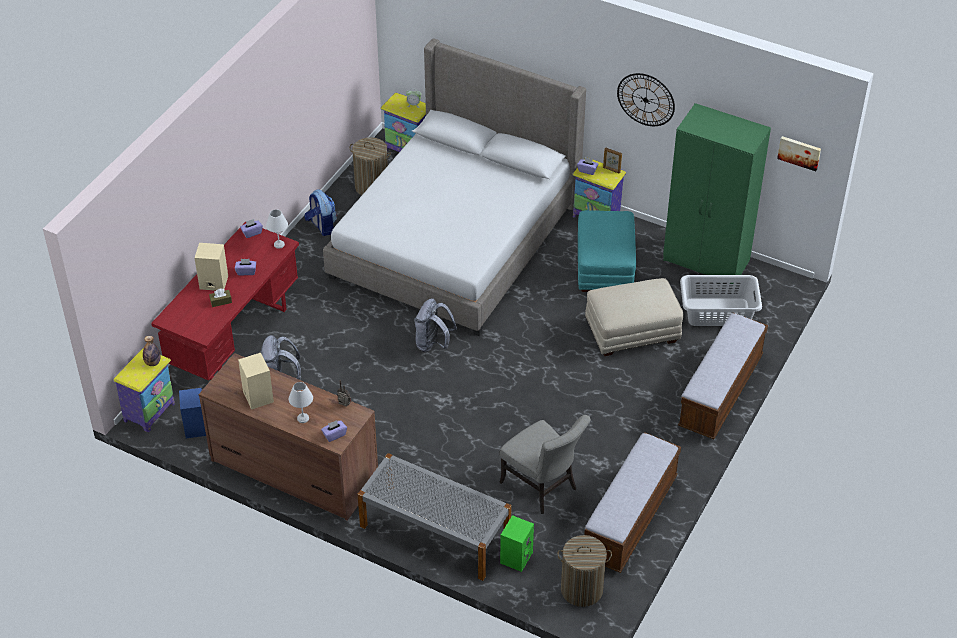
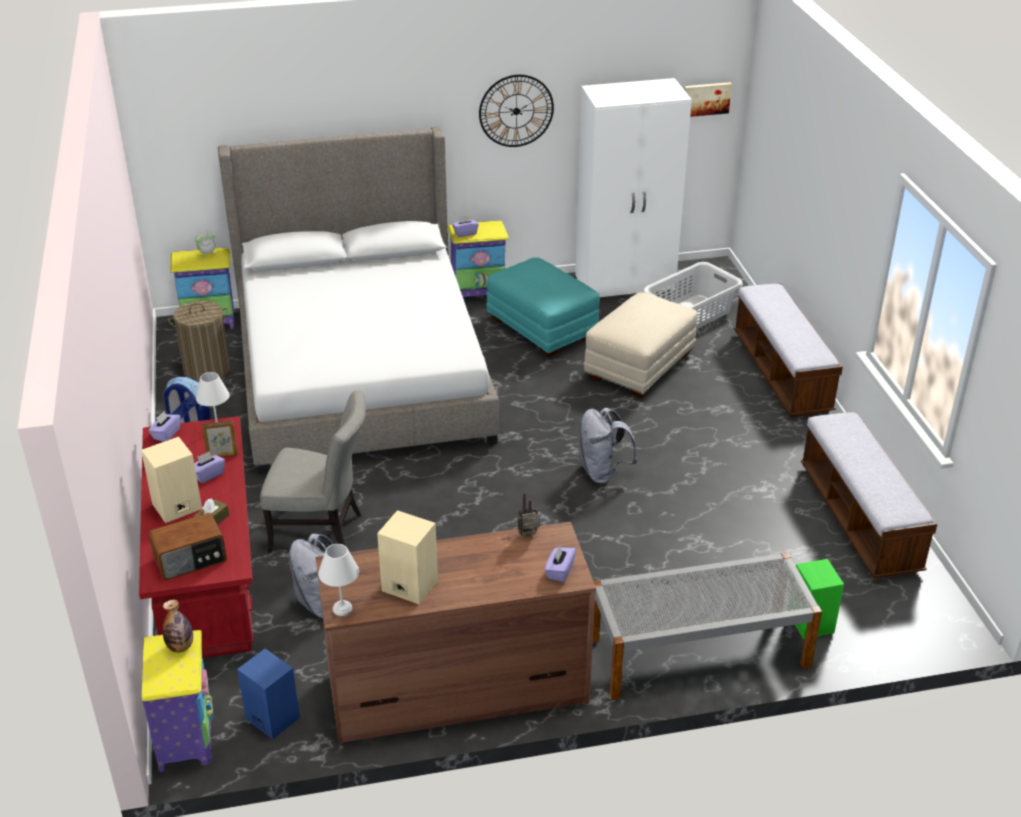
camera: 40 degrees left, 10 degrees down
white table lamp [289,382,313,423] -> white table lamp moved to [318,544,359,616]
grey backpack [414,298,457,352] -> grey backpack moved to [579,408,637,484]
grey chair [499,415,591,514] -> grey chair moved to [260,390,366,553]
laundry basket [557,535,612,607] -> none
picture frame [603,147,622,174] -> picture frame moved to [202,421,238,457]
green wardrobe [663,103,771,284] -> white wardrobe [575,78,692,297]
none -> radio [149,513,227,580]

